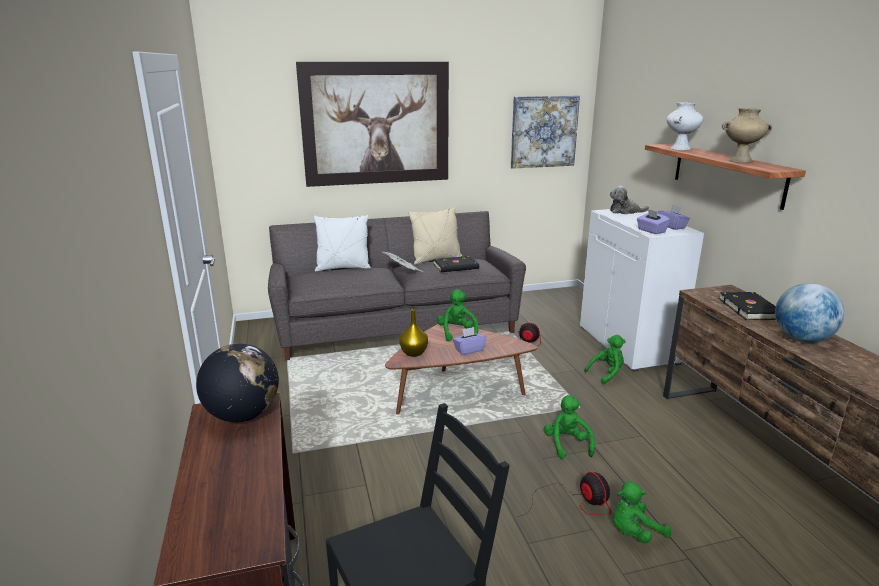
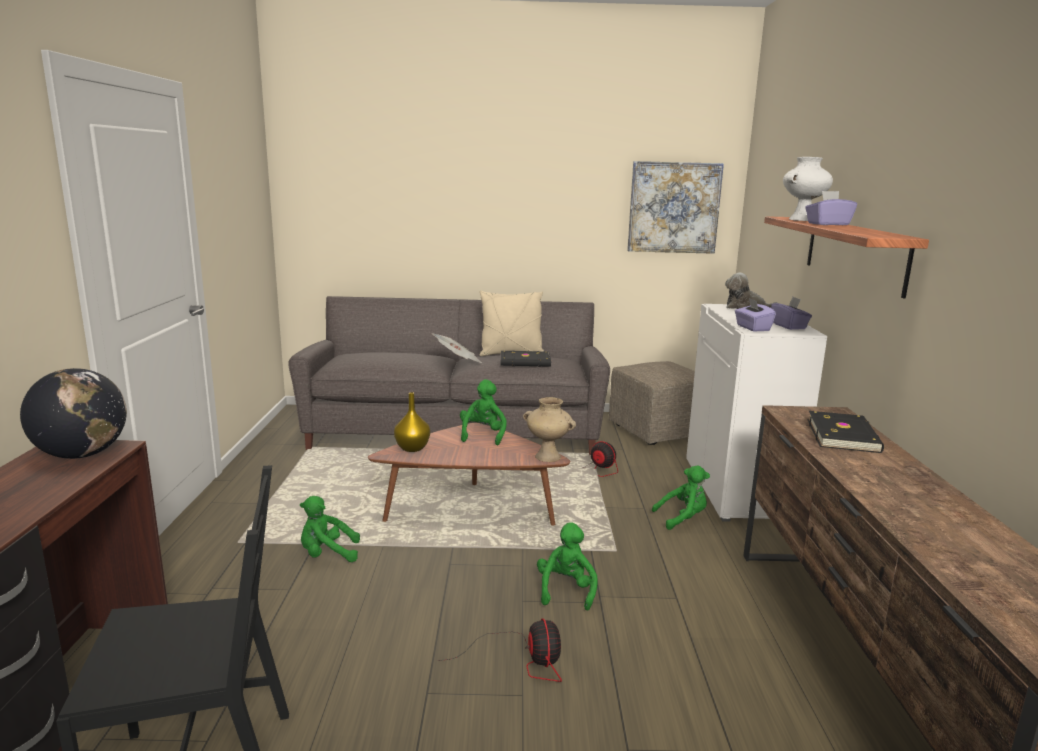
camera: 15 degrees right, 5 degrees down
picture [296,62,449,187] -> none
white pillow [314,215,371,272] -> none
purple tissue box [453,327,487,355] -> purple tissue box moved to [805,191,857,225]
green plush toy [613,481,671,544] -> green plush toy moved to [300,496,360,562]
beige vase [722,108,772,163] -> beige vase moved to [523,397,576,462]
globe [775,283,845,342] -> none
none -> beige ottoman [609,361,695,445]

